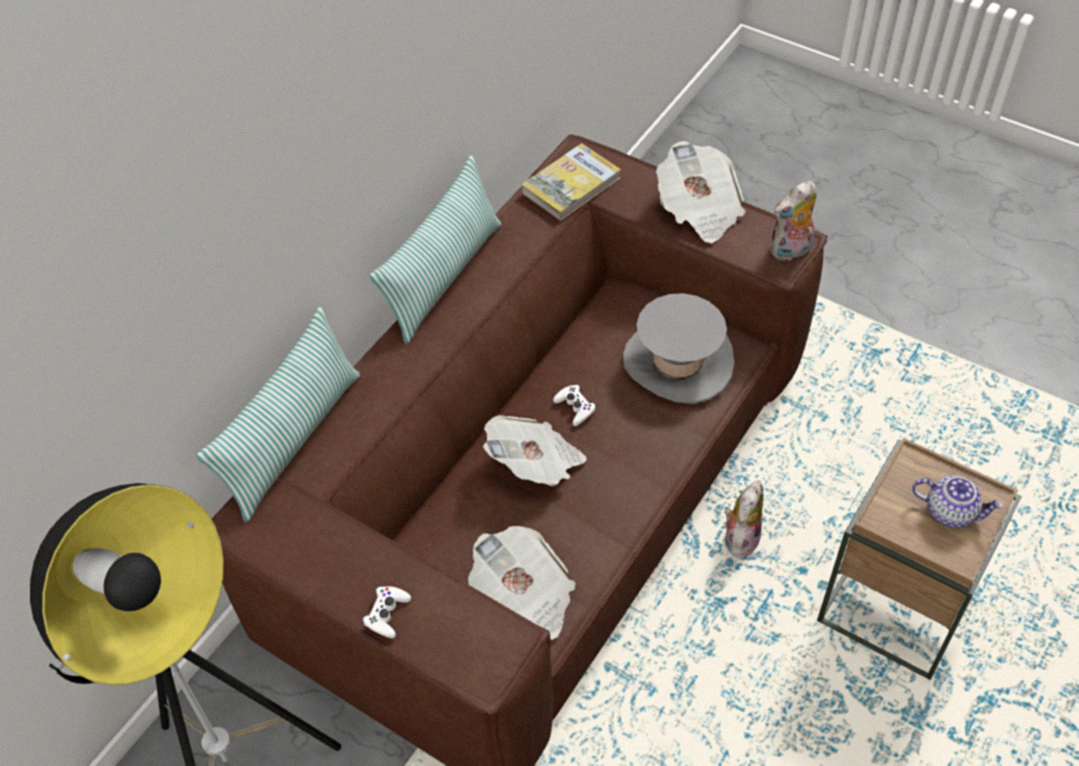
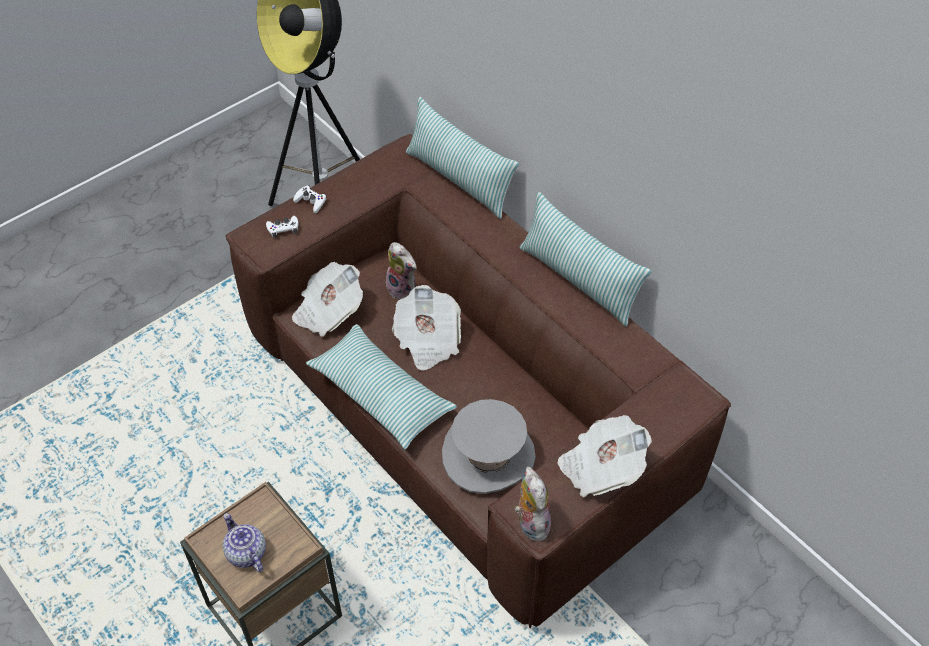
camera: 105 degrees right, 0 degrees up
book [521,143,621,221] -> none
white game controller [553,385,596,426] -> white game controller moved to [266,216,299,238]
plush toy [725,480,763,560] -> plush toy moved to [383,242,417,300]
teapot [912,475,1004,528] -> teapot turned 105 degrees clockwise [223,513,266,572]
none -> pillow [306,324,457,449]

